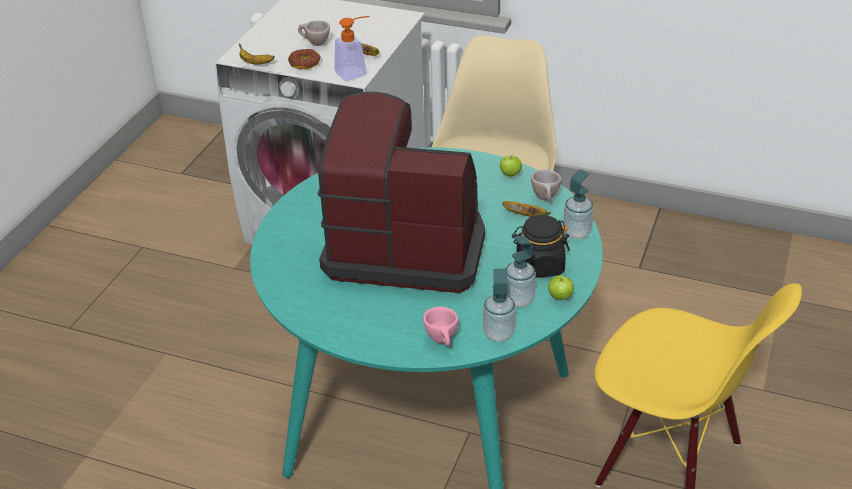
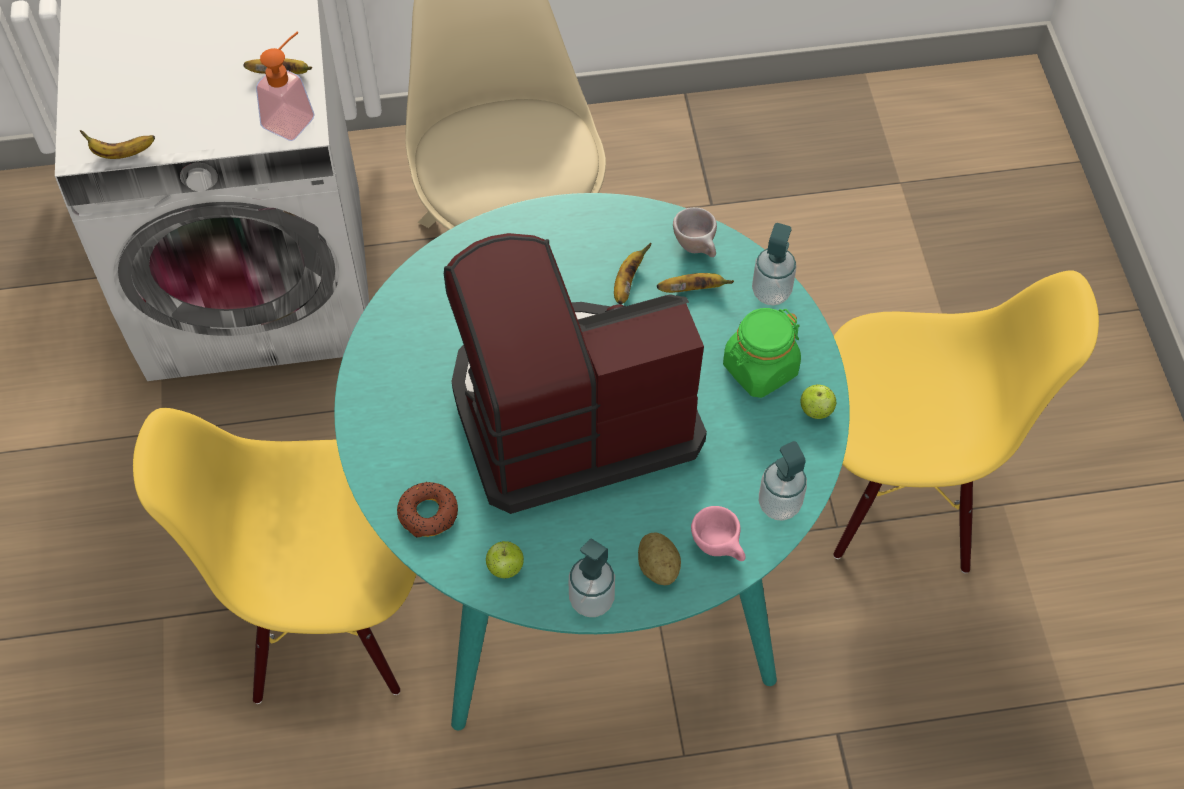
camera: 30 degrees left, 20 degrees up
donut [288,49,321,69] -> donut moved to [397,482,458,538]
beige cup [298,20,330,46] -> none
apple [500,153,522,177] -> apple moved to [486,541,524,578]
soap dispenser [506,236,536,307] -> soap dispenser moved to [569,538,615,617]
black jar [512,215,570,278] -> green jar [723,308,801,398]
none -> yellow chair [133,408,416,704]
none -> banana [614,243,651,304]
none -> potato [638,532,681,585]

